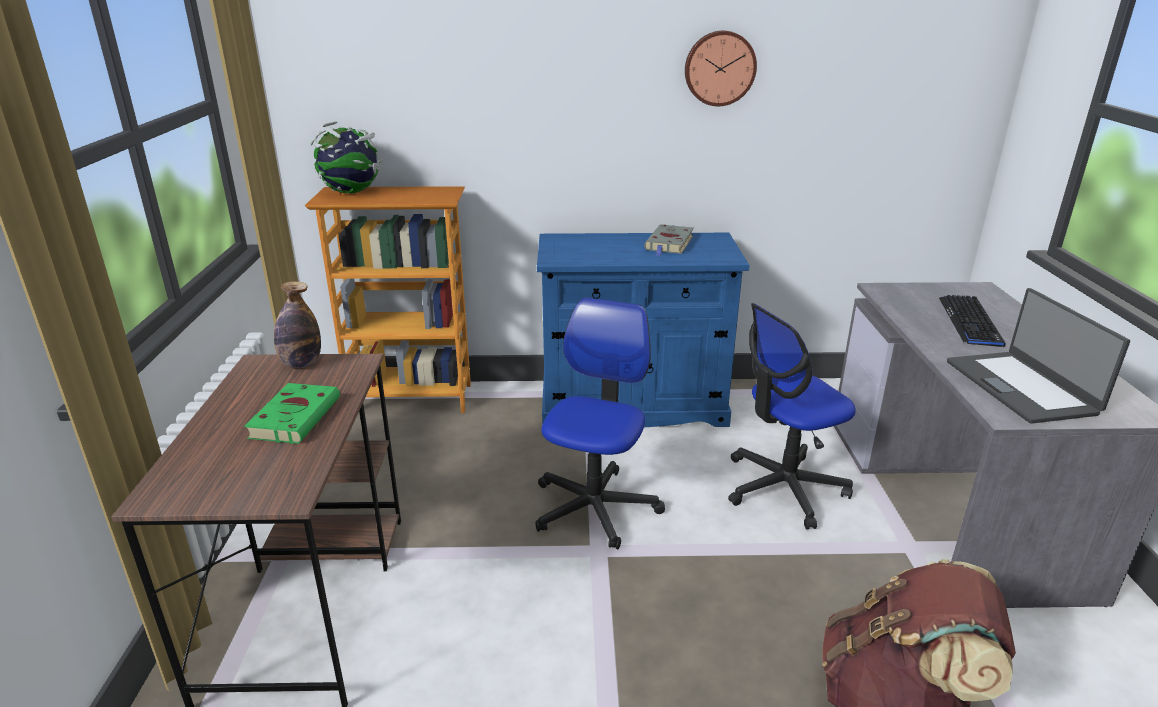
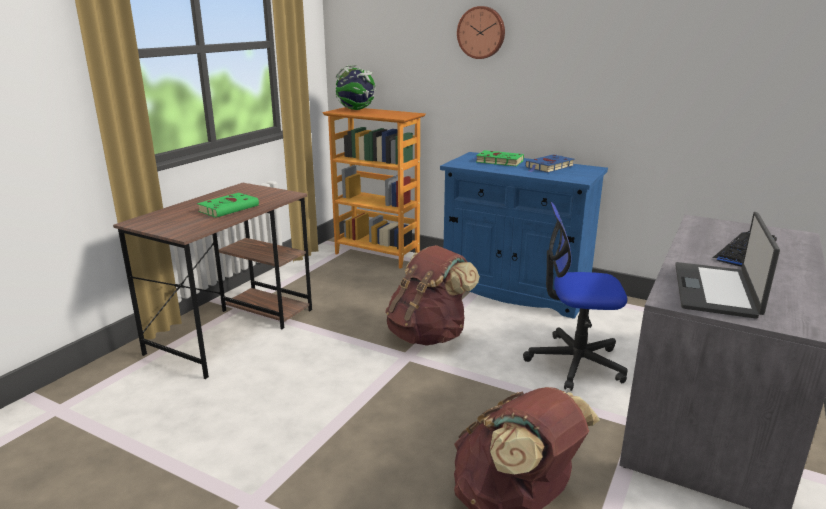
camera: 30 degrees right, 5 degrees down
bottle [274,281,321,368] -> none
office chair [535,297,665,549] -> brown backpack [385,245,480,345]
grey book [644,224,694,256] -> blue book [525,155,574,173]
wall clock [685,31,757,106] -> wall clock moved to [457,6,505,59]
none -> green book [474,150,524,166]

